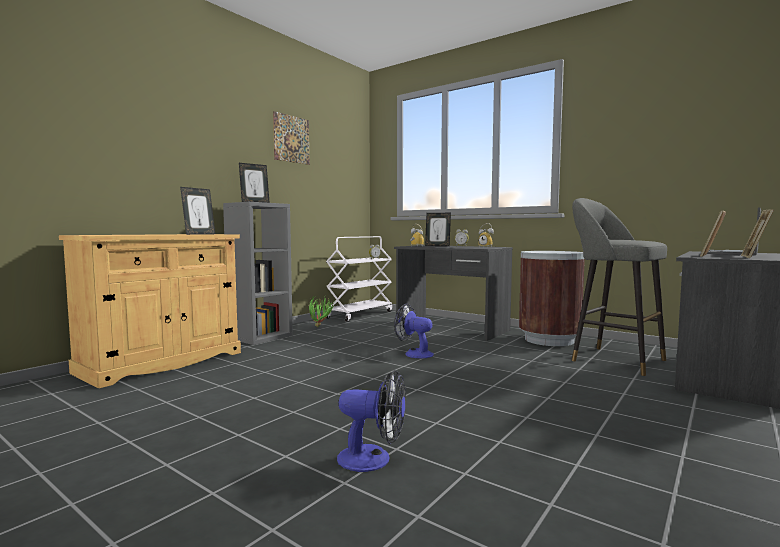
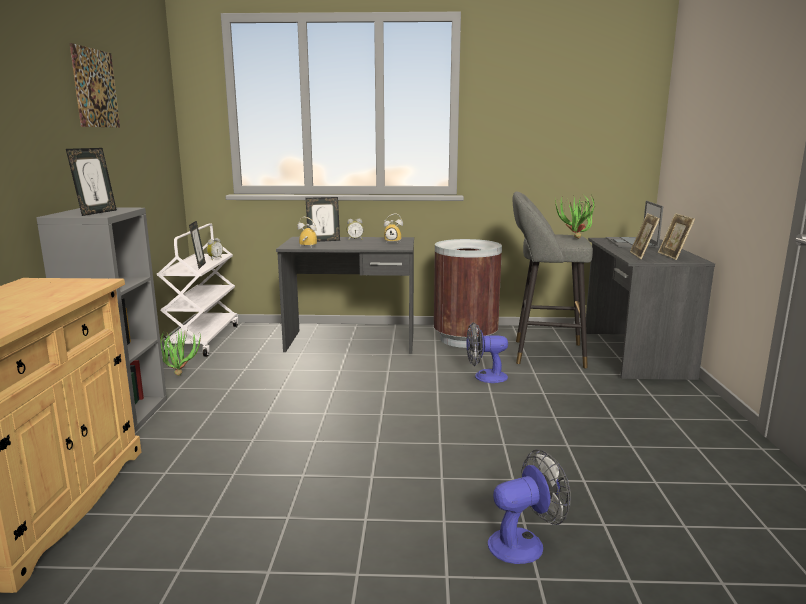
camera: 35 degrees left, 10 degrees up
picture frame [180,187,215,235] -> picture frame moved to [189,221,206,269]
fan [394,304,434,359] -> fan moved to [466,322,508,383]
none -> potted plant [555,195,595,239]

